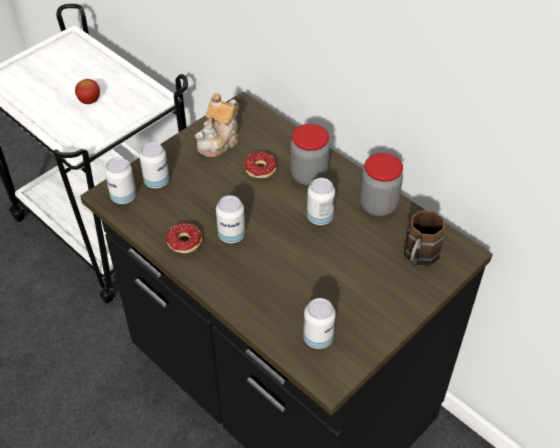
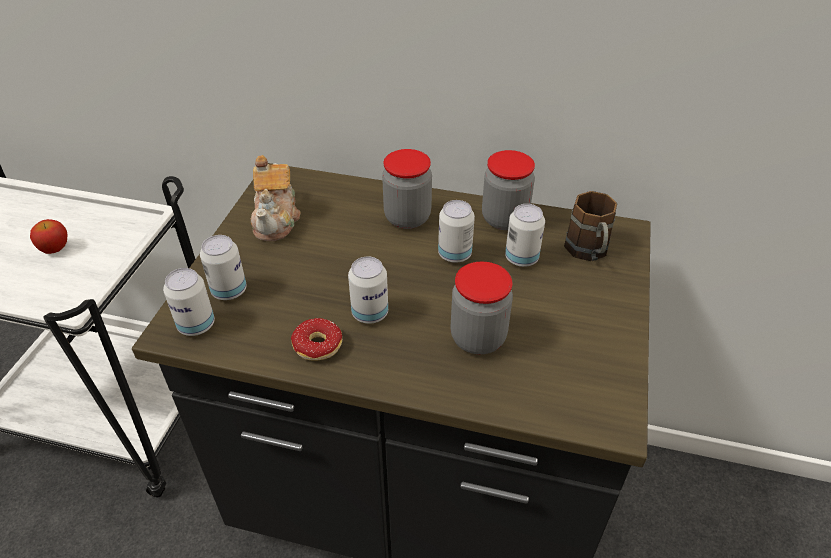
camera: 30 degrees left, 5 degrees down
donut [244,152,277,178] -> none
can [303,298,336,349] -> can moved to [505,204,545,267]
none -> jar [450,261,513,355]

